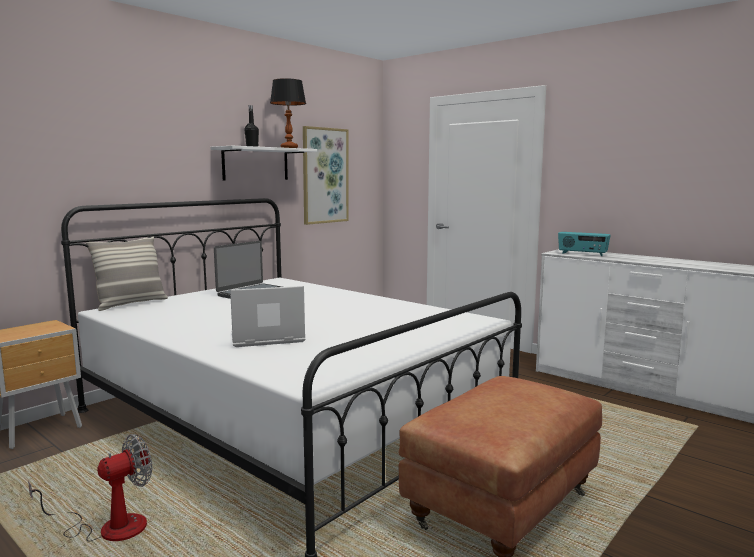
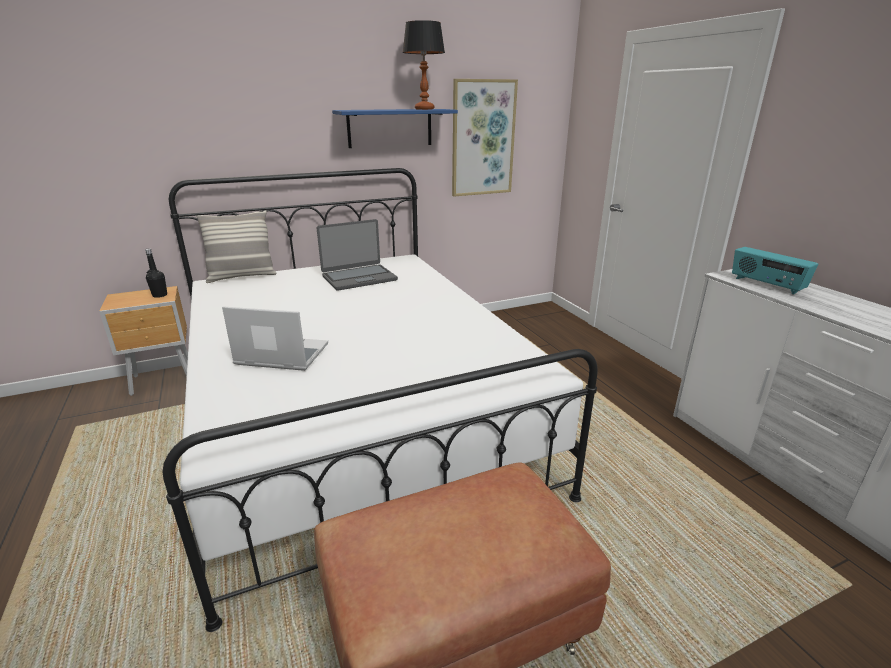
camera: 25 degrees right, 15 degrees up
fan [28,434,152,542] -> none
white shelf [210,146,317,180] -> blue shelf [332,109,458,148]
black bottle [245,105,259,147] -> black bottle moved to [145,249,167,298]

